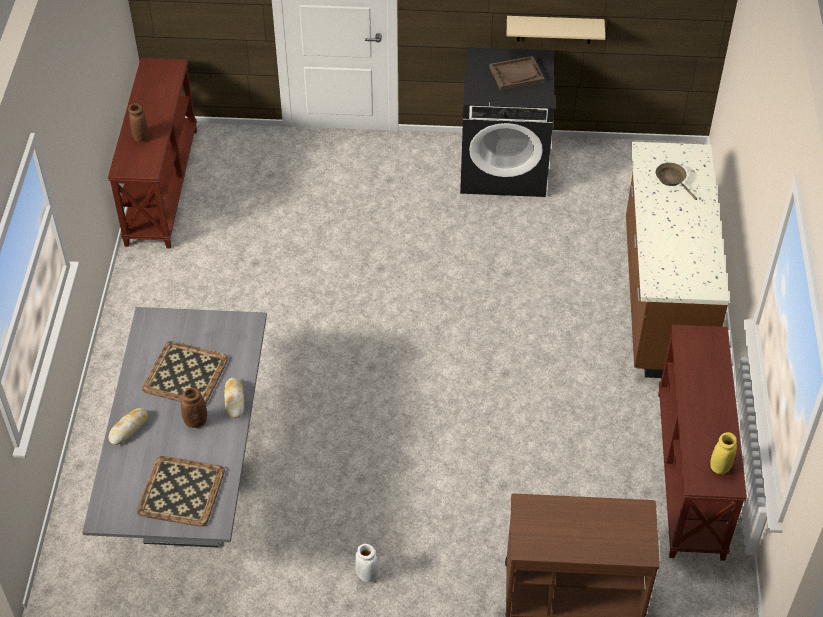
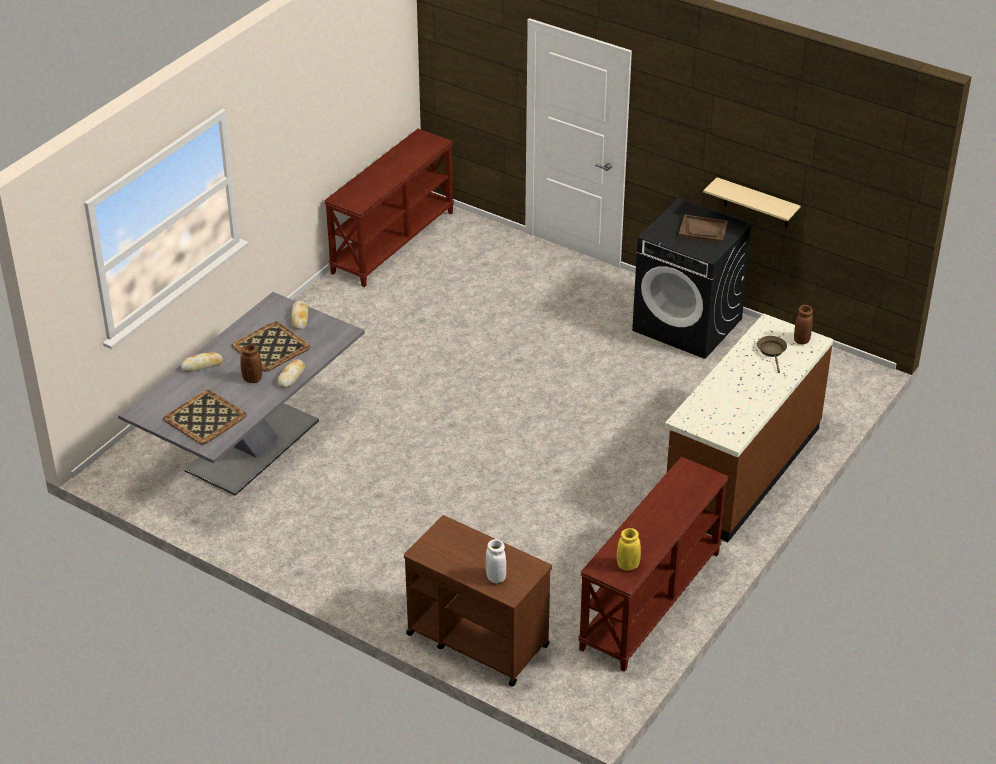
camera: 30 degrees right, 10 degrees down
brown vase [128,103,148,142] -> brown vase moved to [794,305,813,344]
white vase [355,544,379,582] -> white vase moved to [486,539,506,583]
none -> bread [292,301,308,330]

